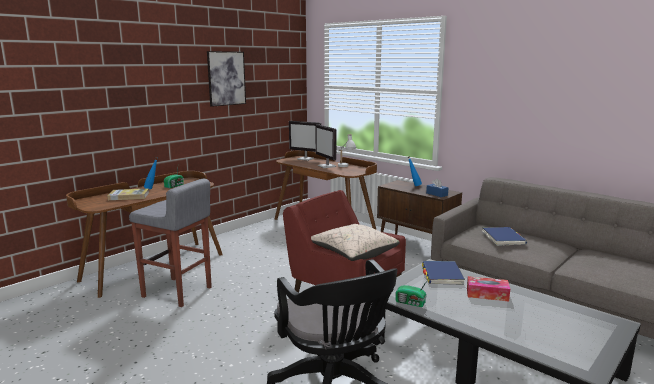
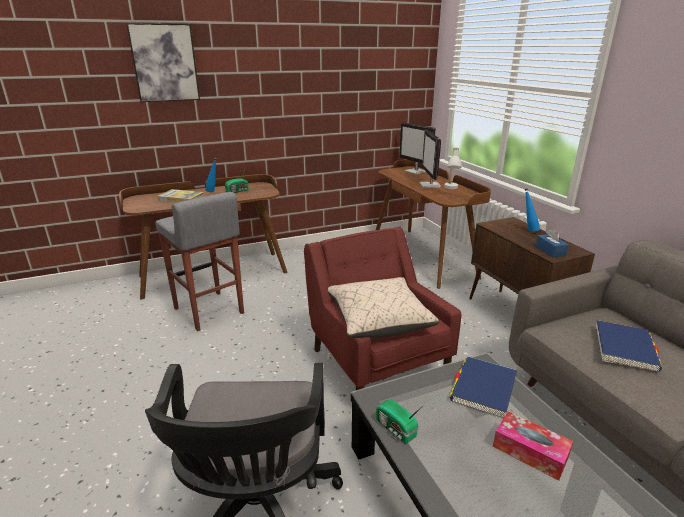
camera: 25 degrees right, 10 degrees up
picture [207,51,246,107] -> picture moved to [126,23,200,102]

